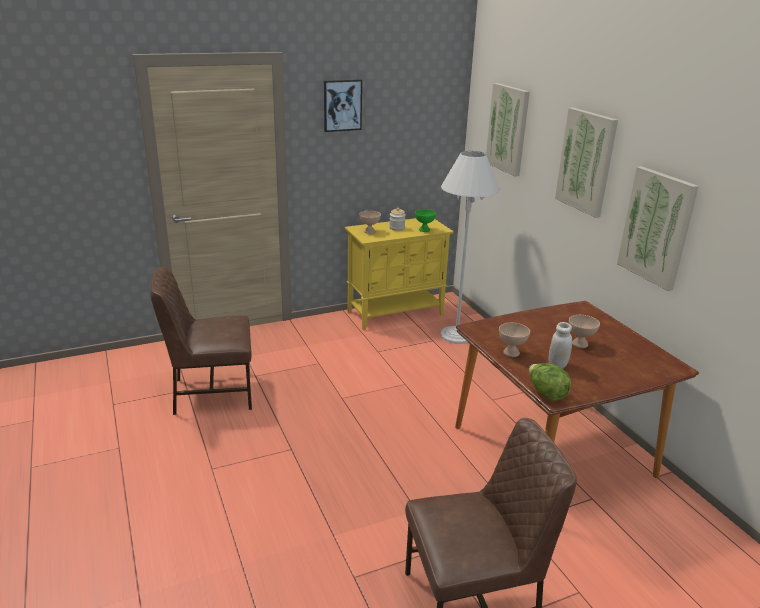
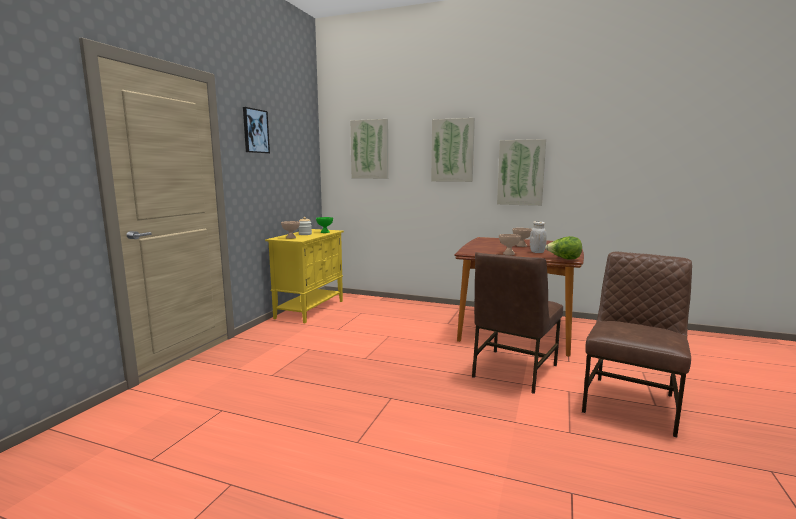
camera: 45 degrees left, 15 degrees down
brown chair [150,267,252,415] -> brown chair moved to [472,252,563,394]
white floor lamp [440,151,500,344] -> none

